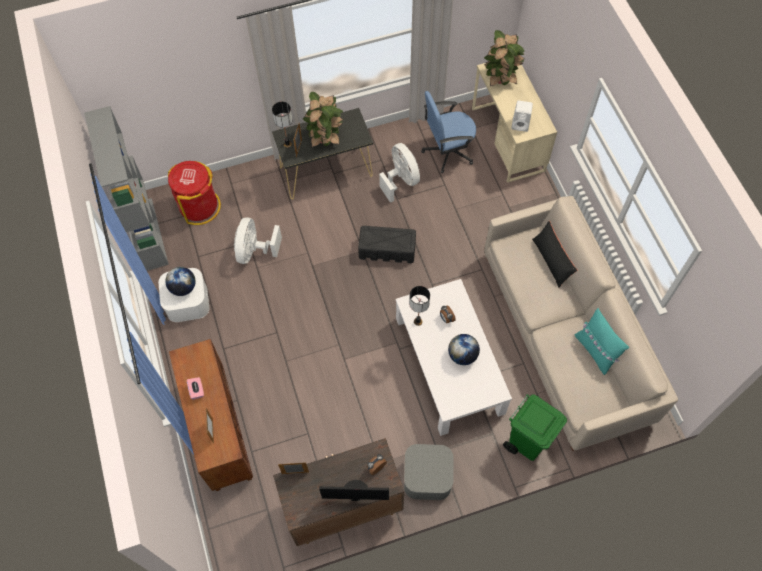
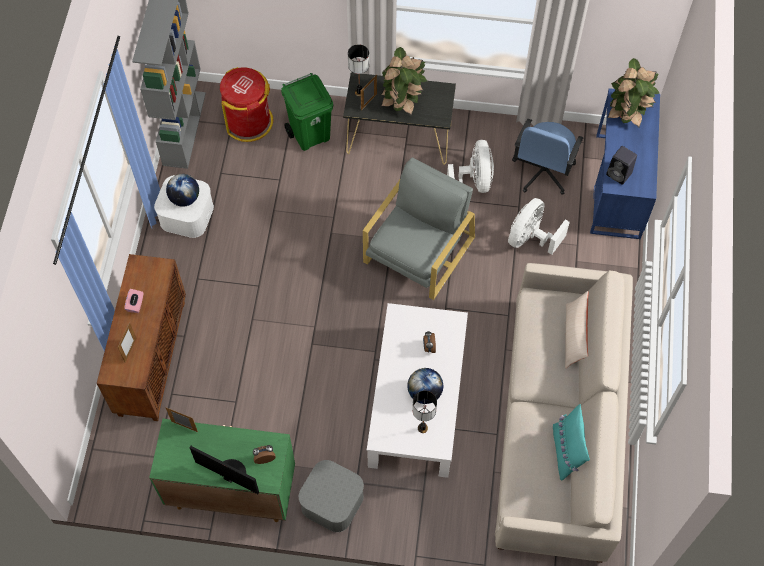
camera: 25 degrees right, 0 degrees up
white fan [234,217,282,264] -> white fan moved to [508,198,570,255]
brown cabinet [273,438,404,546] -> green cabinet [149,419,295,522]
black storage box [358,226,416,263] -> grey armchair [363,157,475,300]
table lamp [409,286,430,326] -> table lamp moved to [412,391,437,433]
blue office chair [421,91,476,173] -> blue office chair turned 75 degrees counterclockwise [512,119,583,195]
beige desk [472,63,557,183] -> blue desk [590,88,660,239]
green trash can [503,394,567,461] -> green trash can moved to [281,73,333,151]
white speaker [511,101,533,132] -> black speaker [606,146,637,185]
black pillow [532,221,577,288] -> beige pillow [565,291,589,368]

